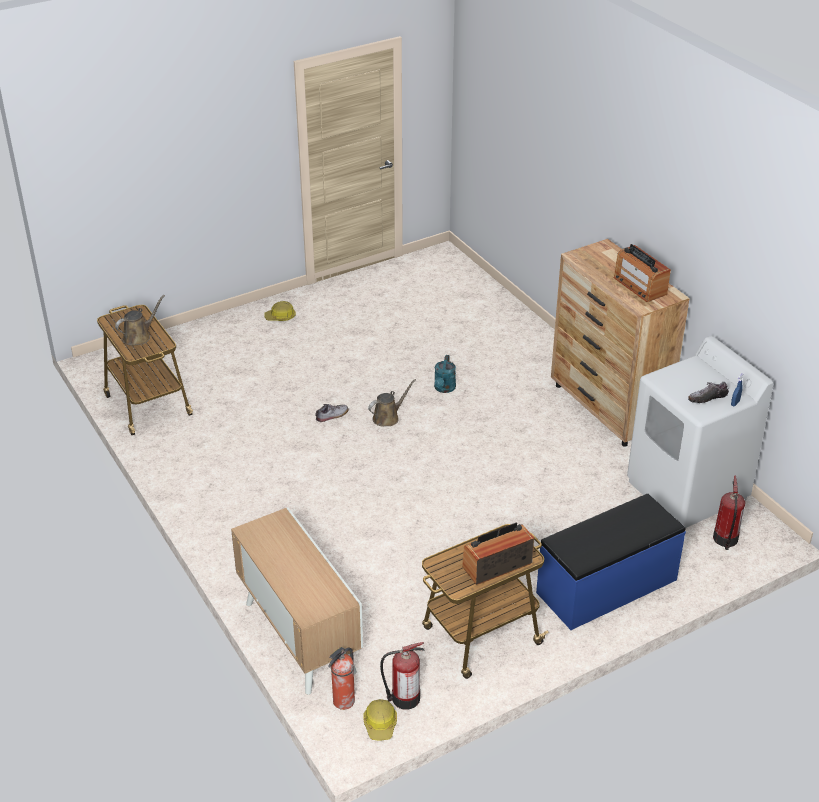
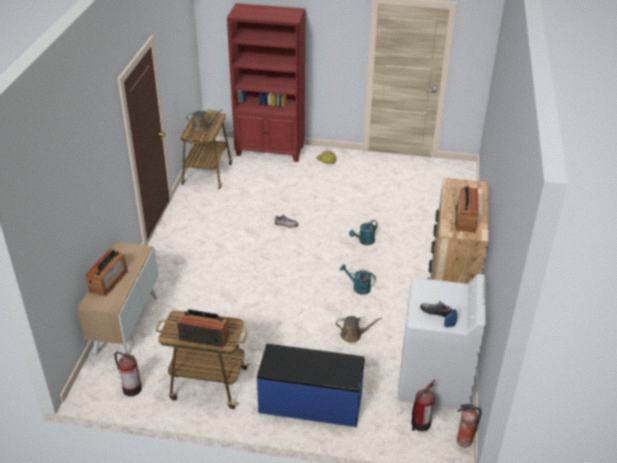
camera: 40 degrees right, 0 degrees up
fire extinguisher [328,647,355,710] -> fire extinguisher moved to [457,404,482,447]
hard hat [363,699,397,741] -> none
brown watering can [368,379,416,427] -> brown watering can moved to [336,316,382,343]
none -> radio [85,249,128,296]
none -> red bookcase [227,3,306,162]
none -> turquoise watering can [340,264,376,295]

